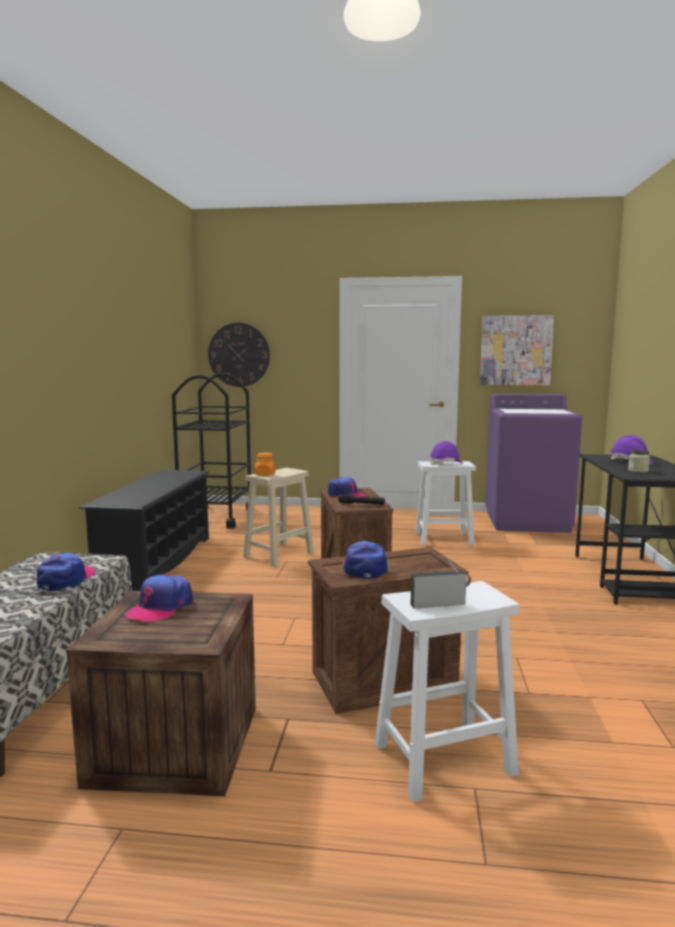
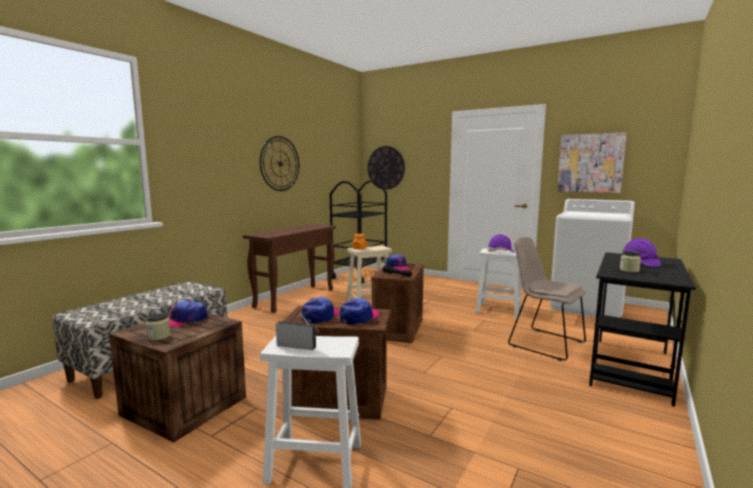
camera: 25 degrees right, 0 degrees up
cap [36,553,95,591] -> cap moved to [340,298,380,325]
black shoe rack [79,470,209,591] -> brown console table [243,224,336,313]
purple washing machine [485,394,582,533] -> white washing machine [550,199,635,318]
none -> jar [146,313,170,341]
none -> wall clock [260,136,299,191]
none -> beige chair [508,237,586,361]

